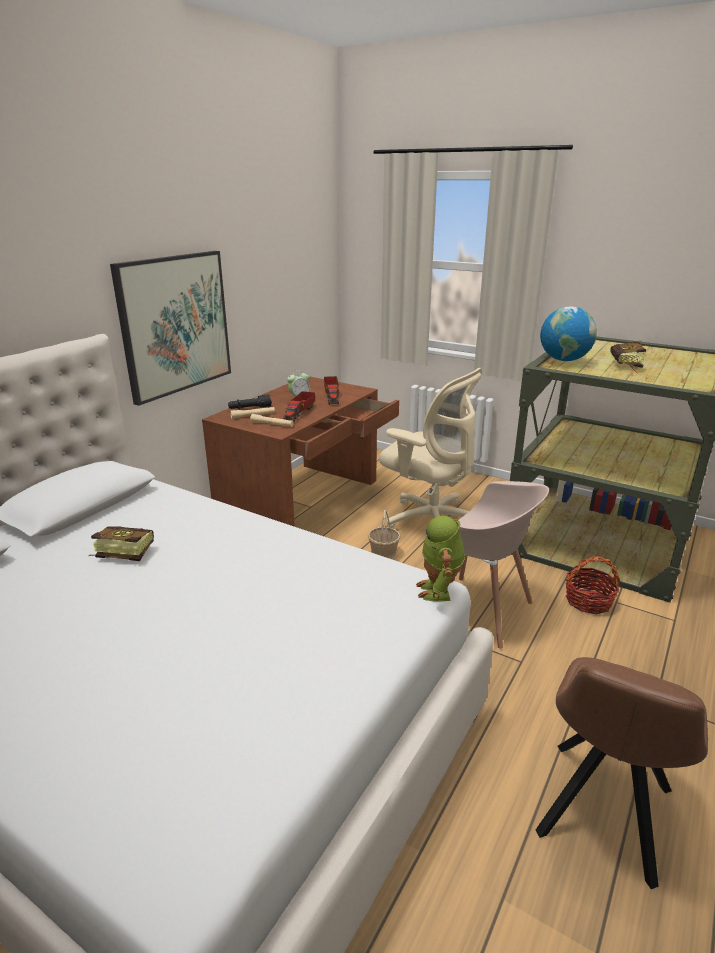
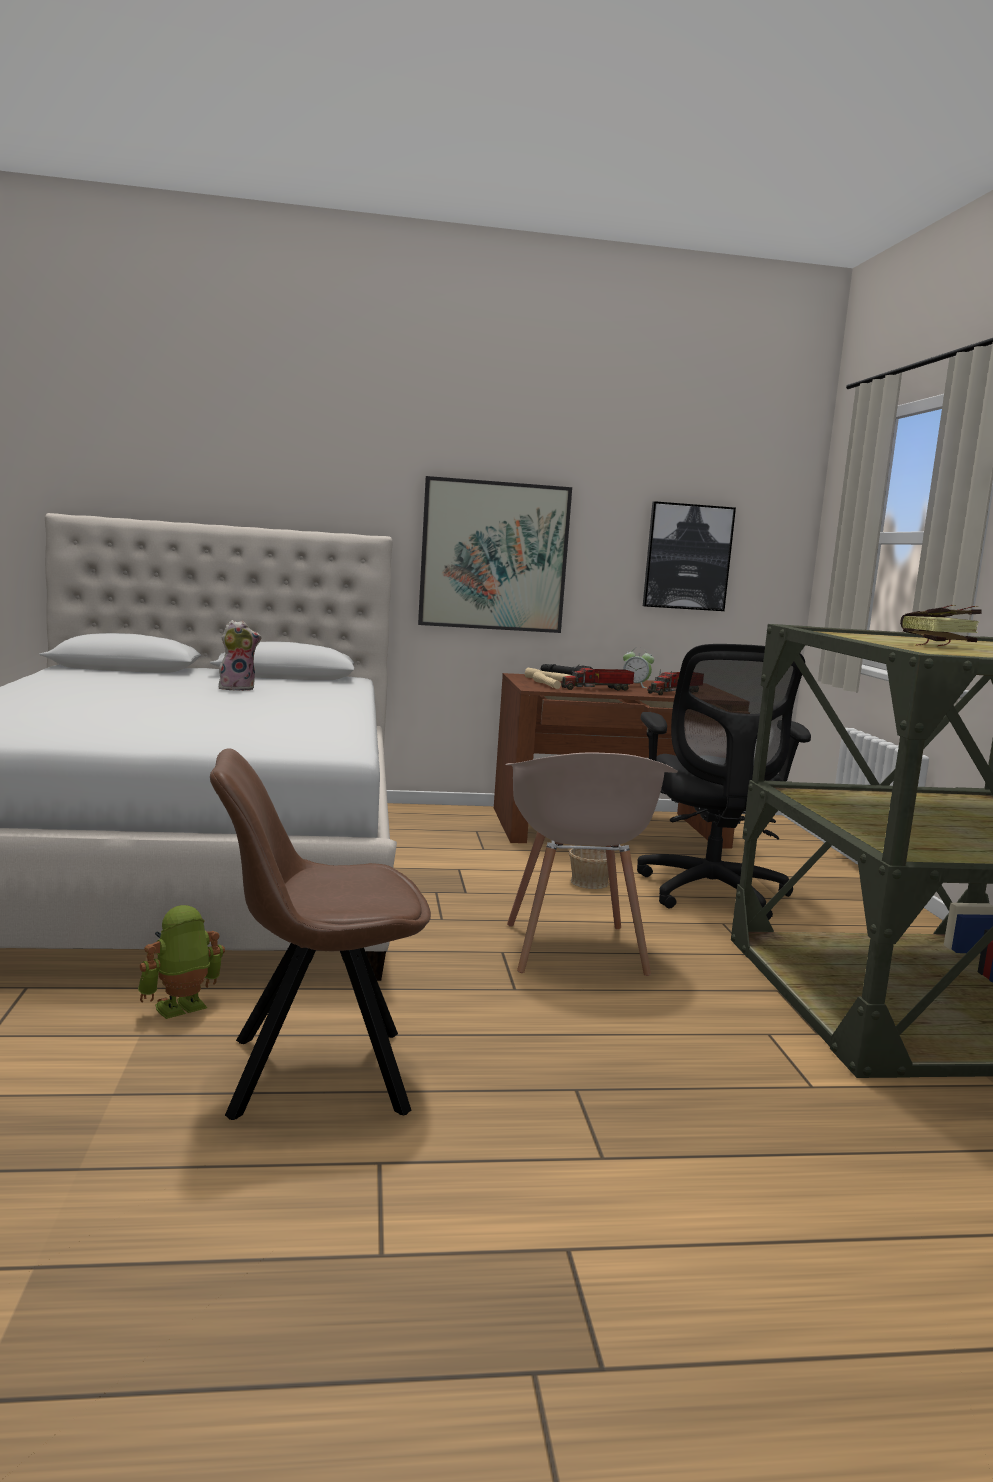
camera: 50 degrees right, 15 degrees down
book [89,526,154,561] -> plush toy [219,620,262,691]
beige office chair [379,368,482,529] -> black office chair [637,644,811,920]
toy robot [416,515,465,601] -> toy robot moved to [138,905,225,1019]
globe [540,306,597,361] -> none
basket [565,556,620,614] -> none
none -> picture [643,501,736,611]

